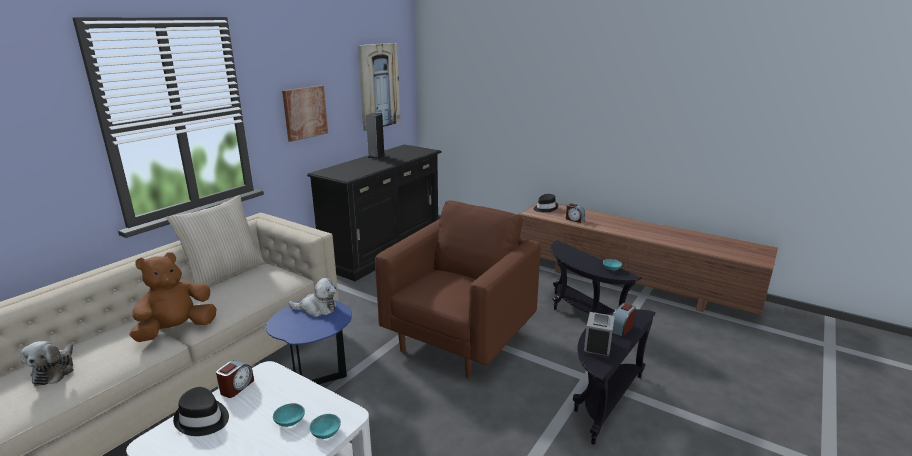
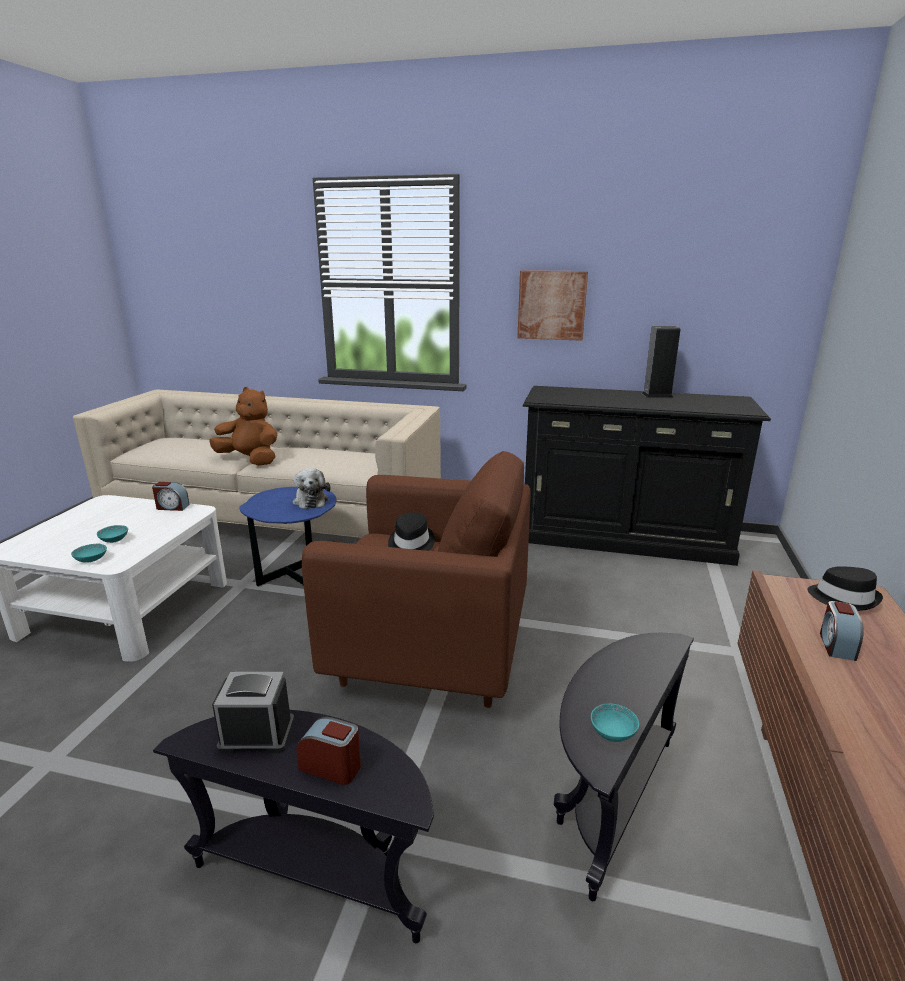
camera: 70 degrees right, 0 degrees up
plush toy [20,341,74,386] -> none
beige pillow [167,195,265,285] -> none
black hat [173,387,229,436] -> black hat moved to [388,512,435,551]
picture [358,43,401,131] -> none

